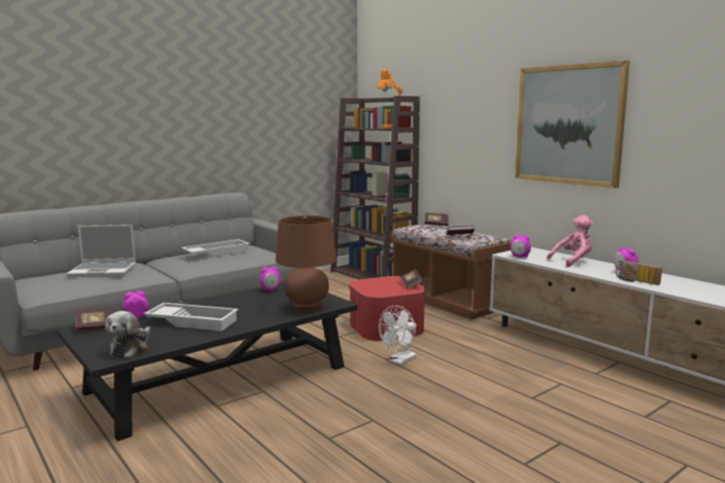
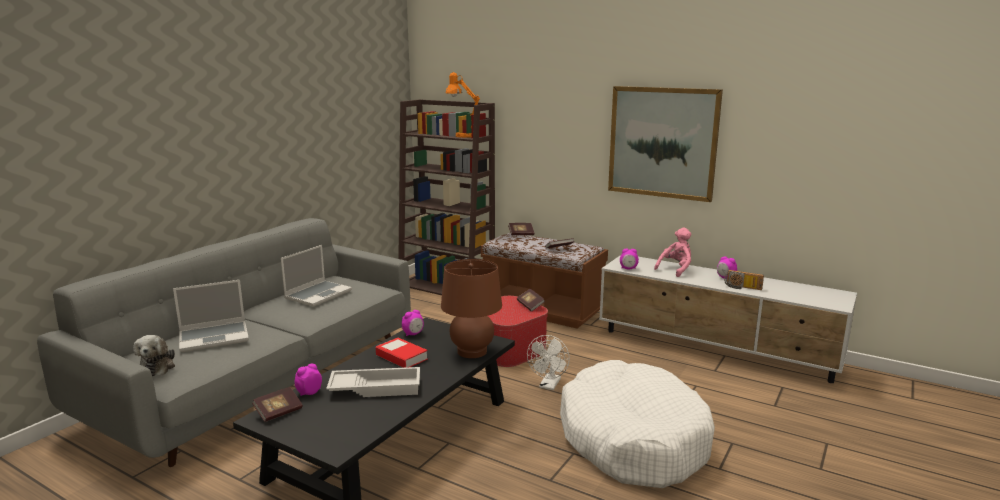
camera: 20 degrees left, 5 degrees up
plush toy [105,311,151,358] -> plush toy moved to [133,335,175,376]
white tray [181,239,250,257] -> laptop [281,245,352,306]
none -> book [376,338,428,368]
none -> white dog bed [560,360,715,488]

